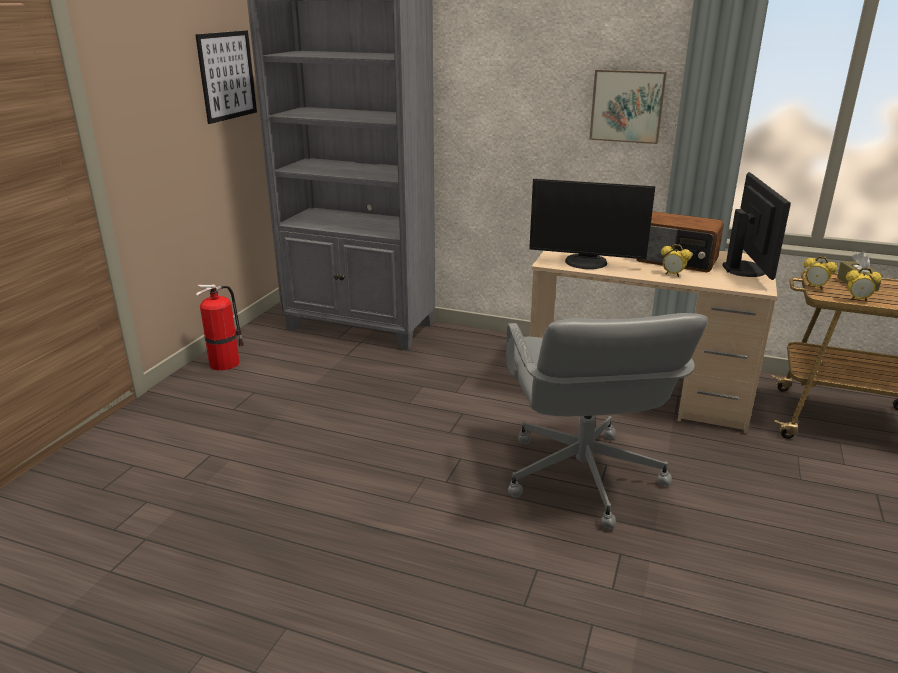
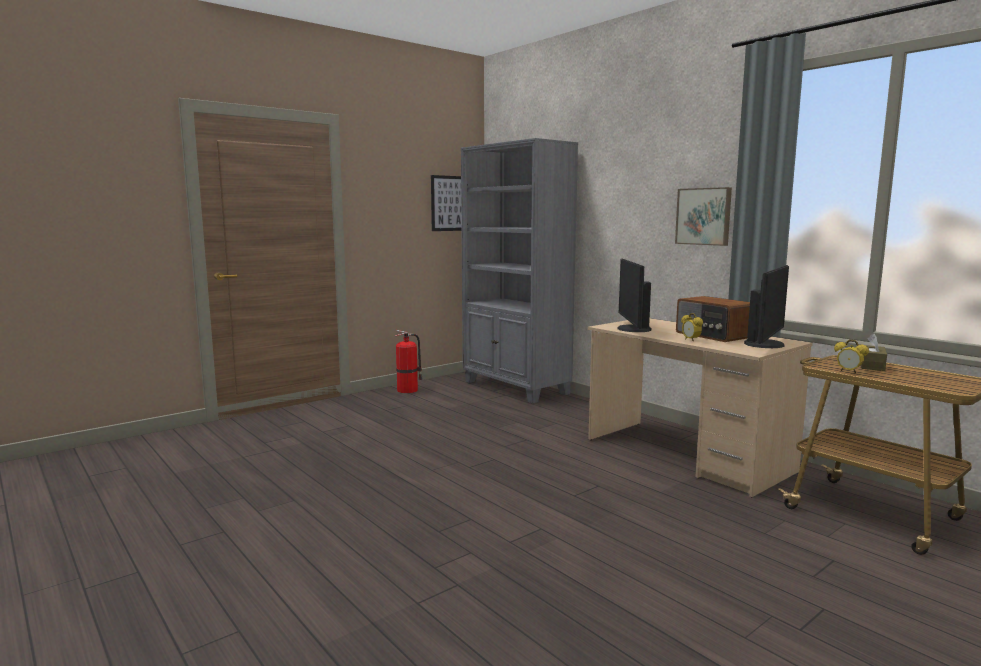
camera: 30 degrees right, 15 degrees down
grey office chair [506,313,708,529] -> none
monitor [529,179,655,269] -> monitor turned 45 degrees clockwise [617,259,651,332]
alarm clock [804,256,838,290] -> none

